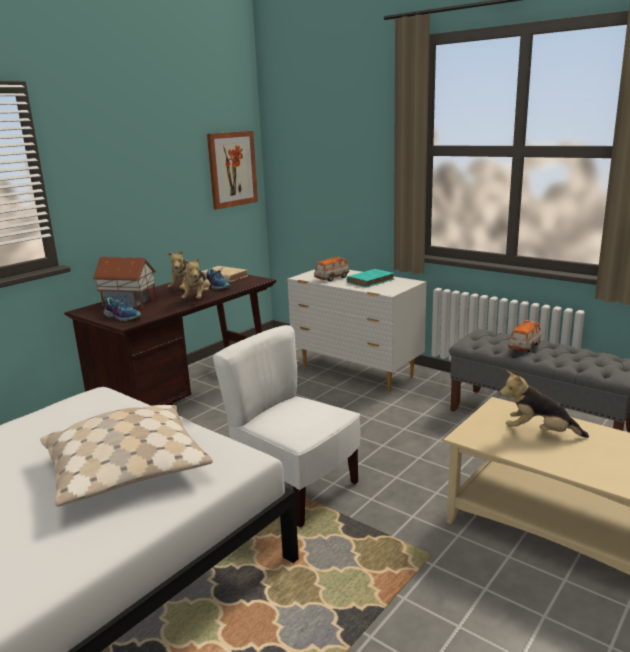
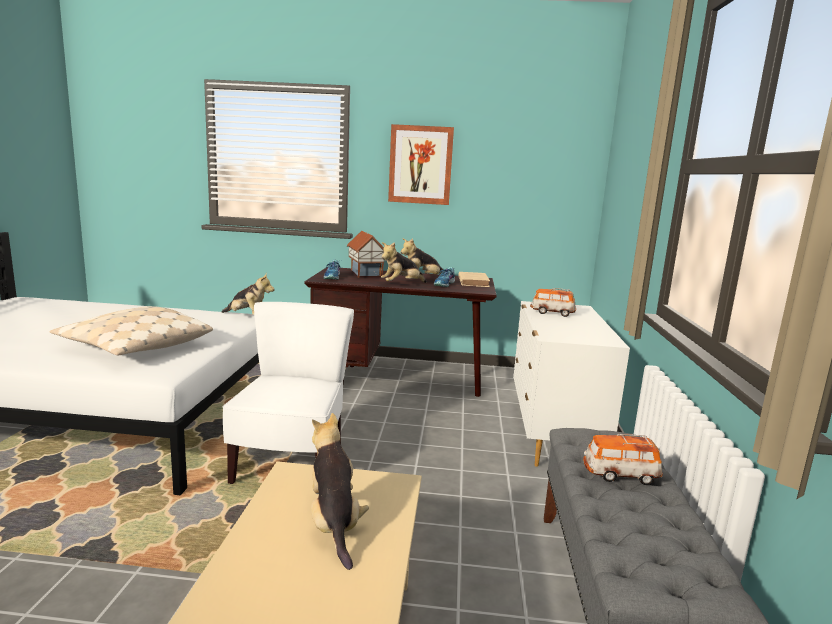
camera: 55 degrees right, 5 degrees down
picture [207,131,258,210] -> picture moved to [388,124,454,205]
turquoise book [347,269,394,288] -> none
none -> plush toy [222,273,275,315]

